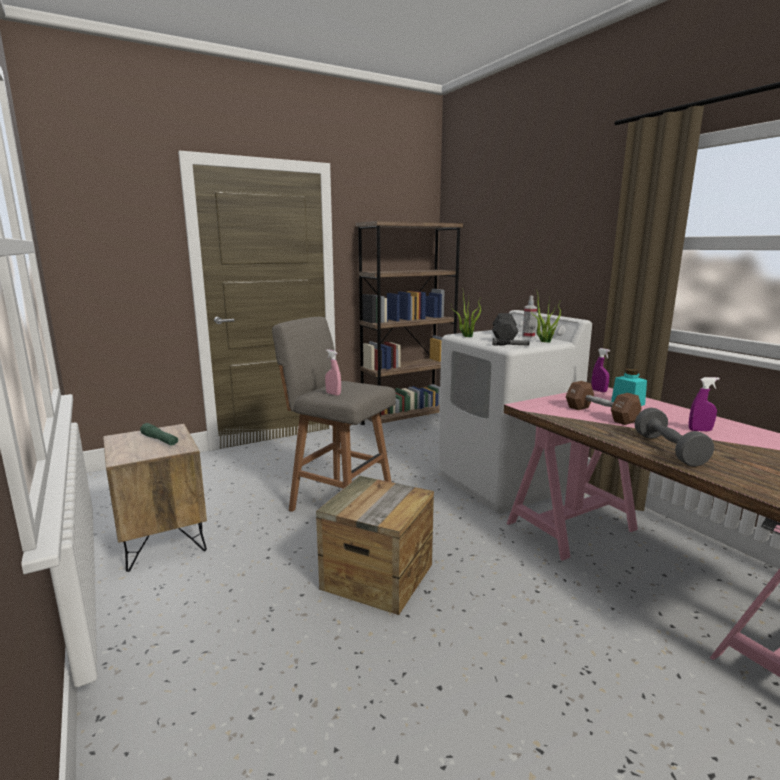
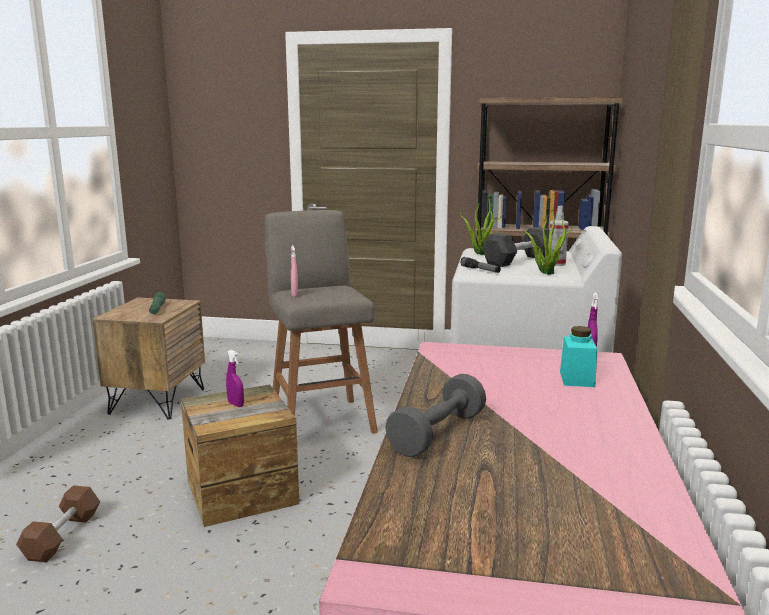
camera: 40 degrees right, 0 degrees up
brown dumbbell [566,381,642,425] -> brown dumbbell moved to [16,486,100,562]
purple spray bottle [689,377,720,431] -> purple spray bottle moved to [226,350,244,407]

